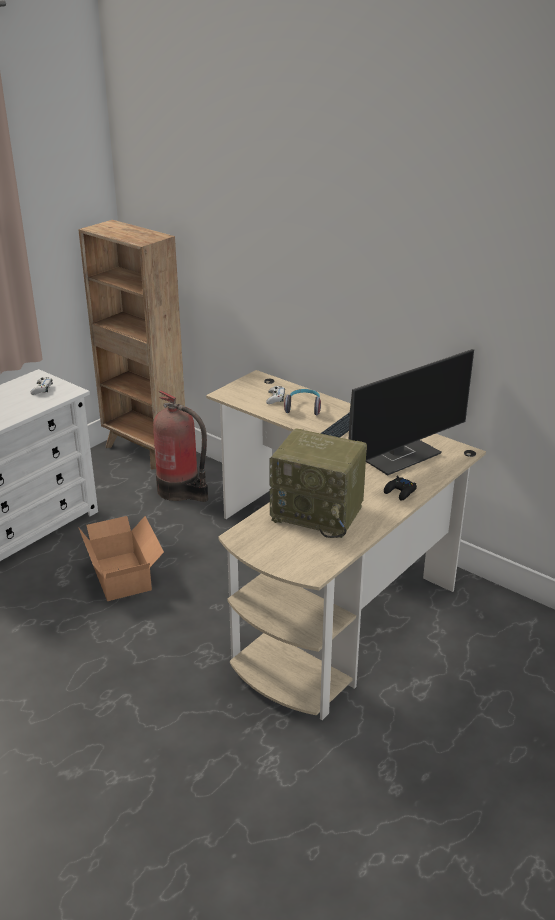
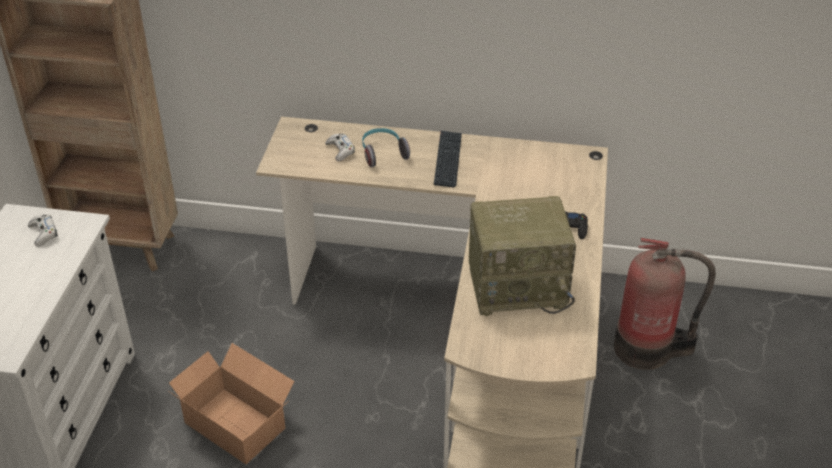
camera: 30 degrees left, 10 degrees up
fire extinguisher [153,390,208,502] -> fire extinguisher moved to [614,238,716,370]
monitor [349,349,474,476] -> none

